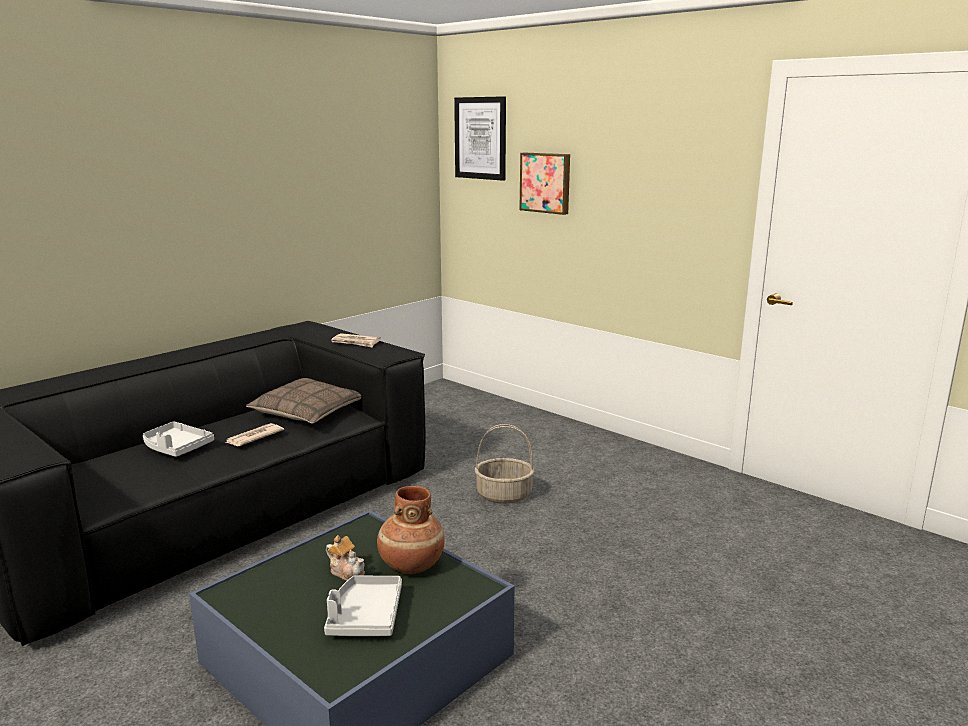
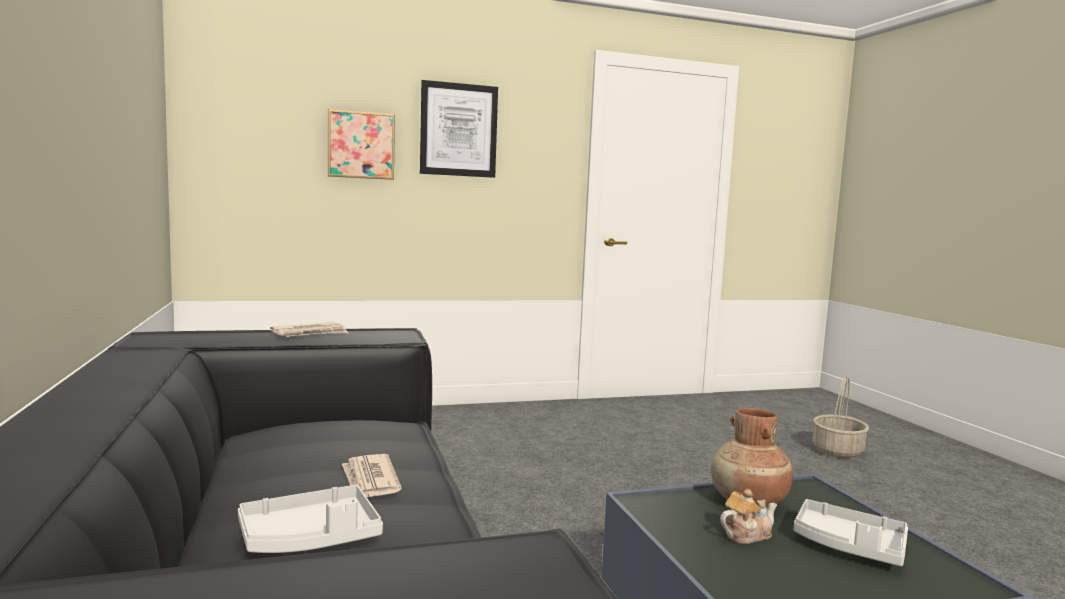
camera: 60 degrees left, 10 degrees down
pillow [246,378,361,423] -> none
picture [454,96,506,181] -> picture moved to [420,80,498,178]
basket [474,424,535,504] -> basket moved to [813,376,869,458]

